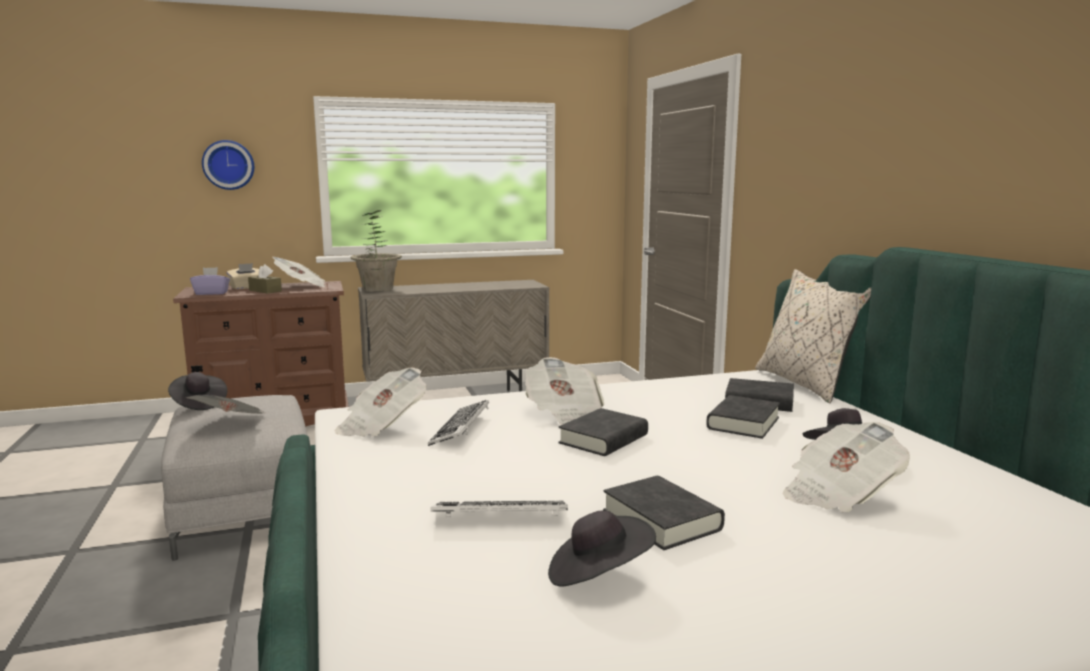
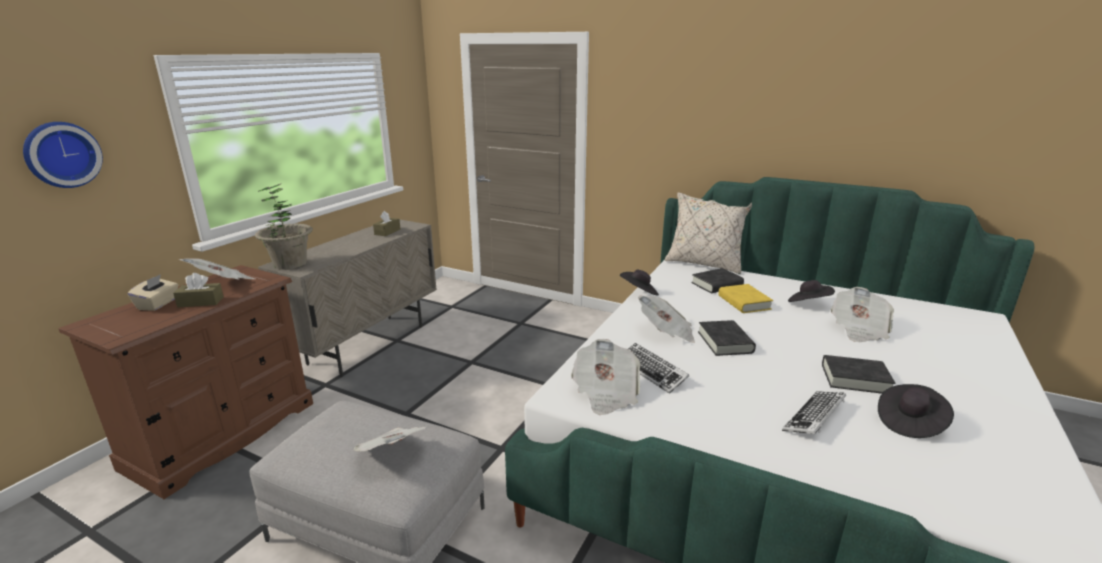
camera: 45 degrees left, 10 degrees up
black hat [168,372,227,410] -> black hat moved to [620,269,659,296]
purple tissue box [190,267,230,295] -> none
black book [706,395,780,439] -> yellow book [718,284,773,313]
none -> brown tissue box [373,211,400,236]

